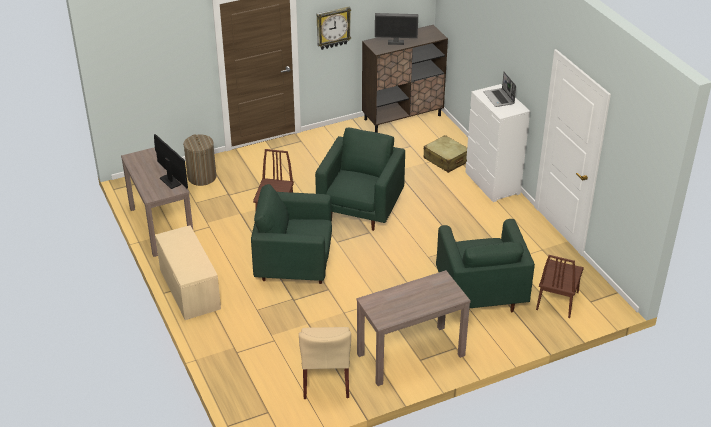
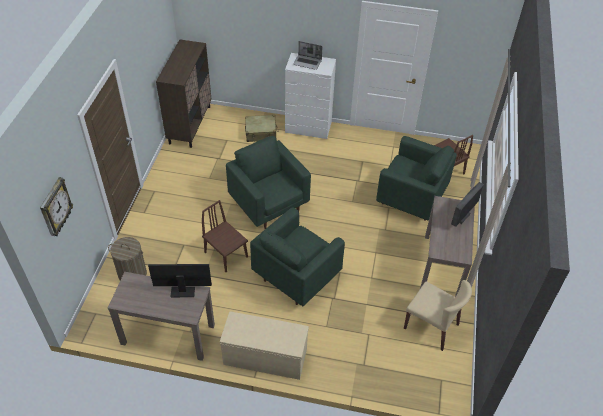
camera: 55 degrees left, 10 degrees up
wall clock [317,7,351,50] -> wall clock moved to [40,177,73,236]
monitor [375,13,418,45] -> monitor moved to [451,182,484,227]

